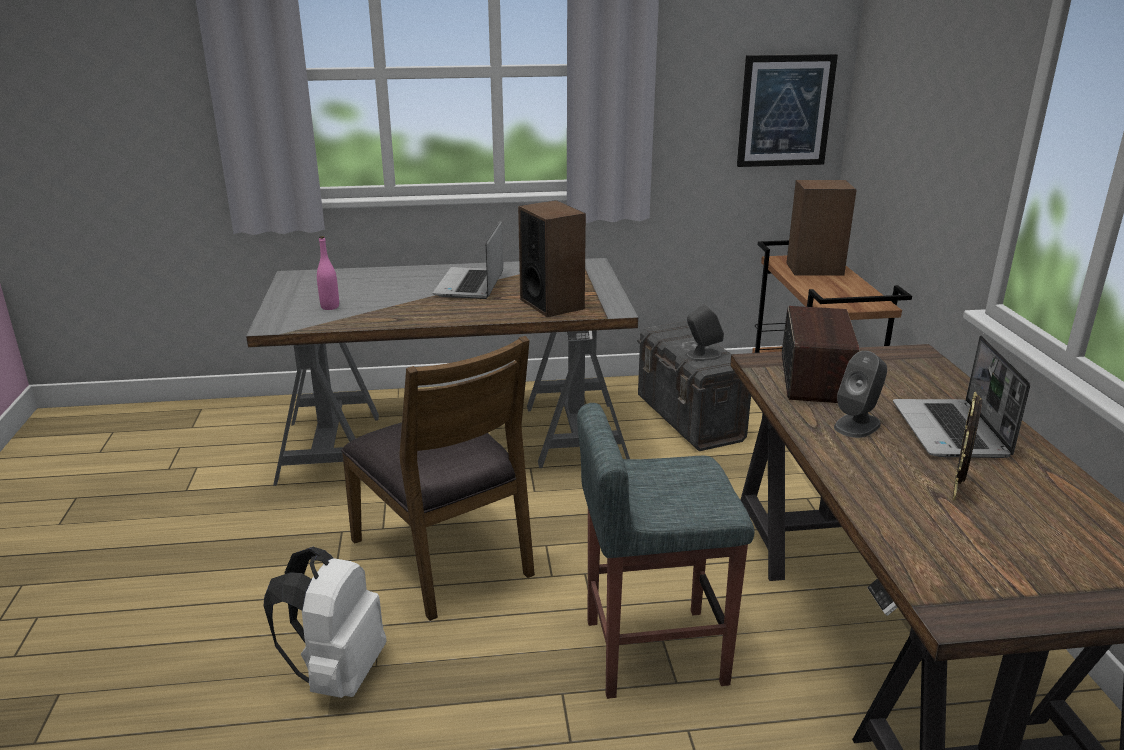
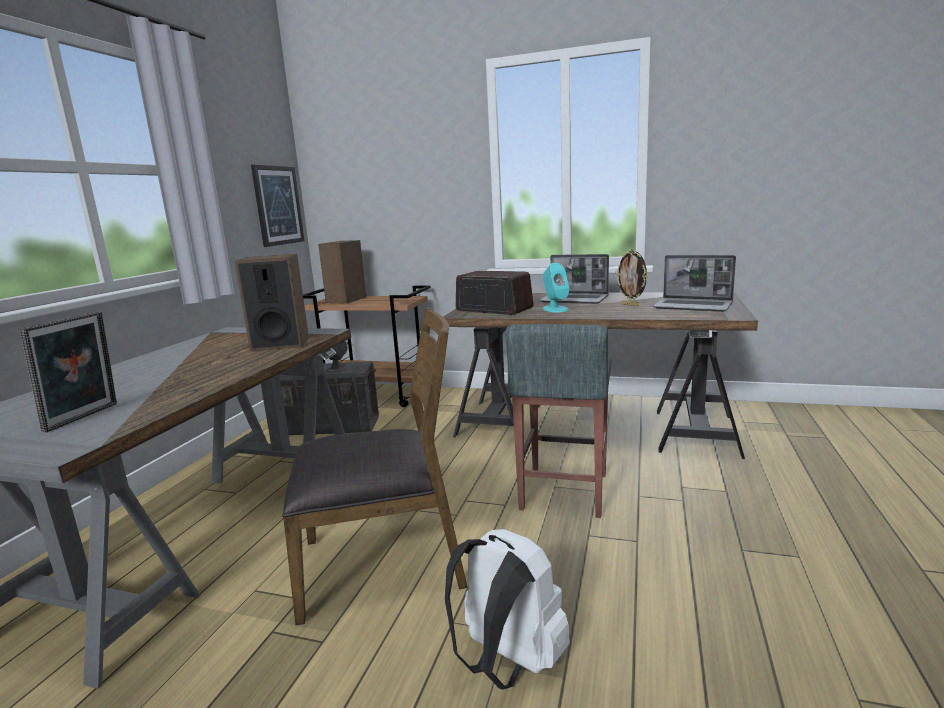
camera: 65 degrees left, 10 degrees down
pink bottle [317,236,339,310] -> picture frame [20,311,117,432]
laptop [433,220,503,299] -> laptop moved to [653,255,736,312]
grey speaker [834,351,887,438] -> turquoise speaker [542,263,570,312]

